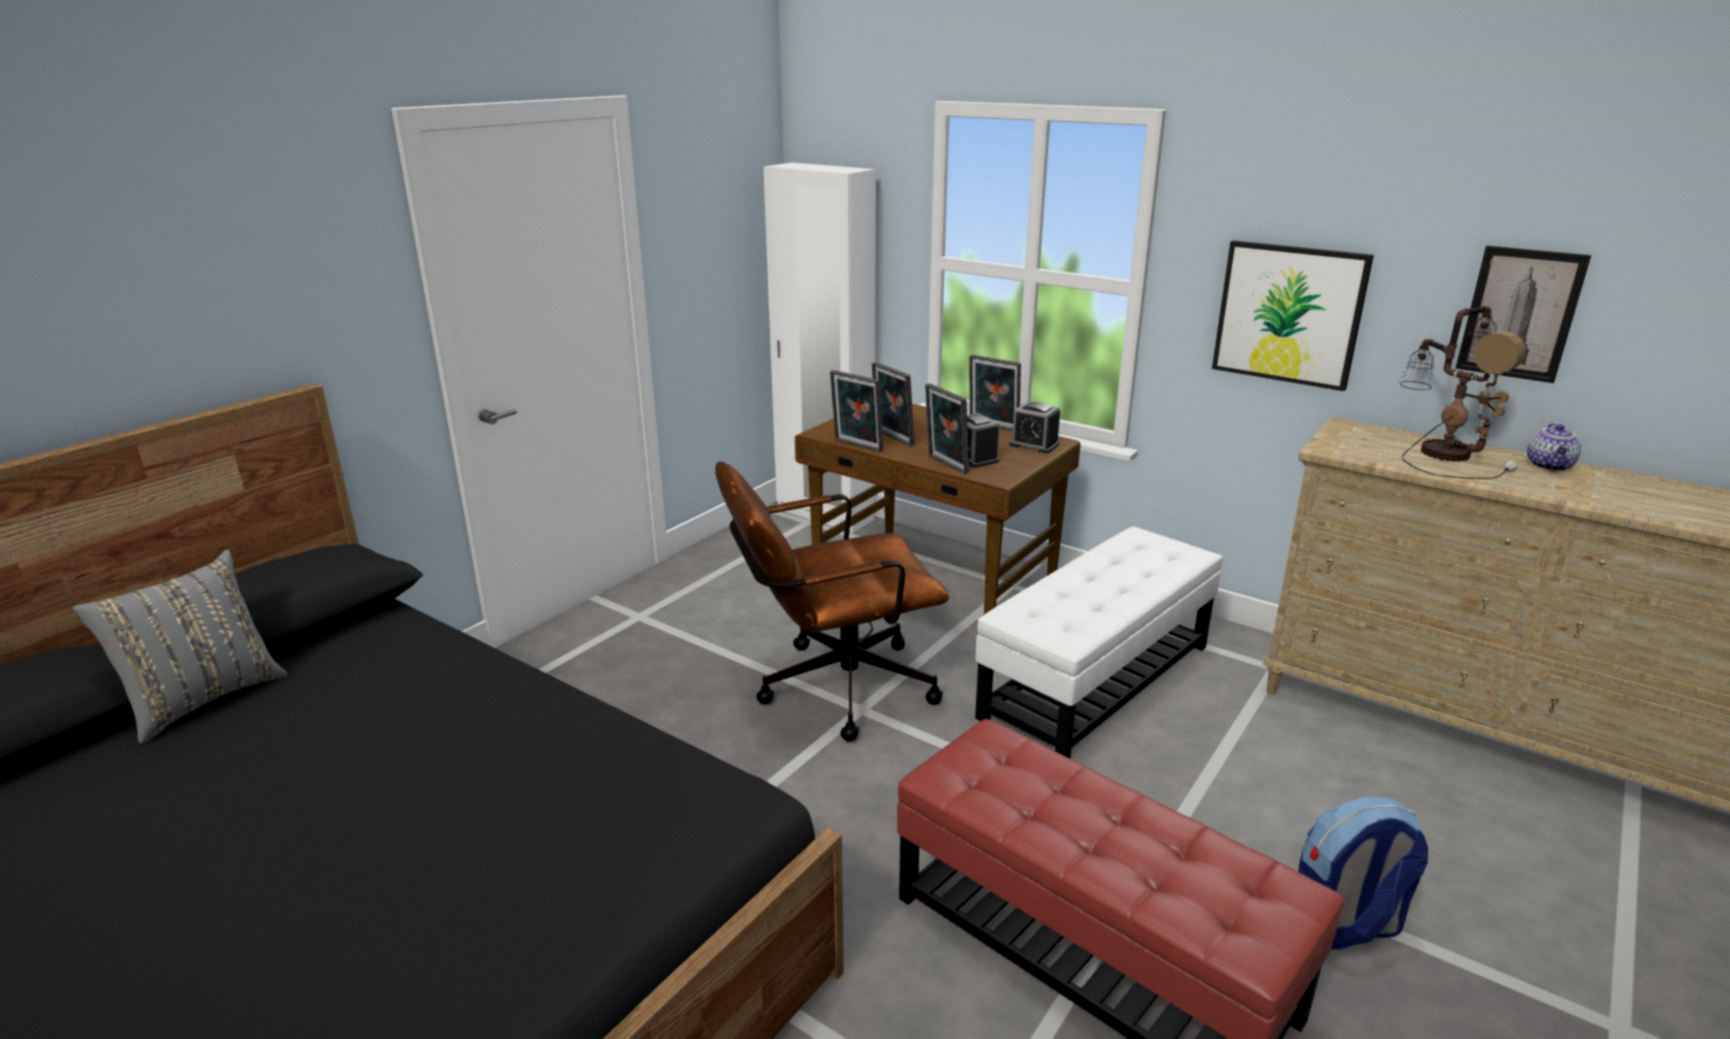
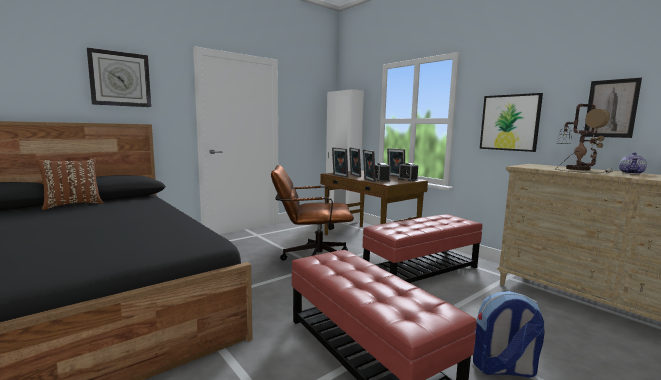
camera: 15 degrees right, 15 degrees down
grey pillow [73,550,287,744] -> brown pillow [36,157,103,210]
white ottoman [975,526,1223,758] -> red ottoman [363,214,482,283]
none -> wall clock [87,47,151,107]

